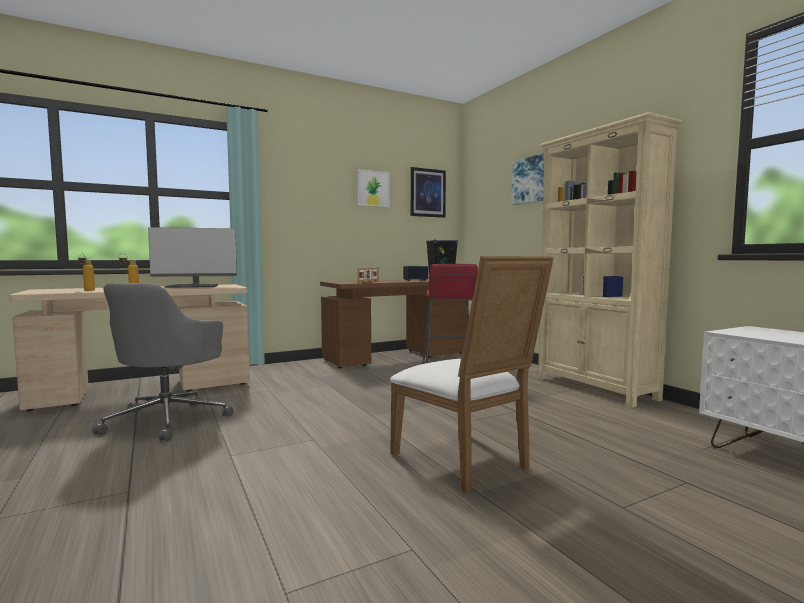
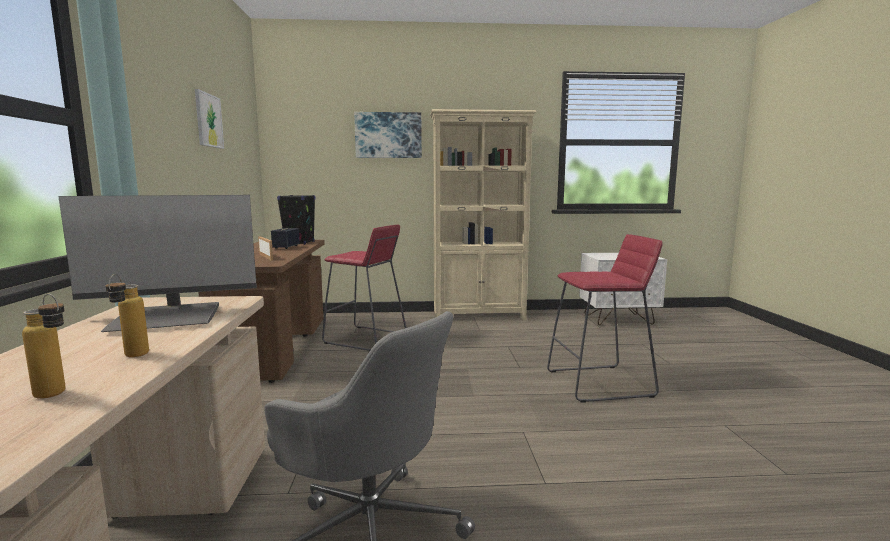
camera: 65 degrees left, 5 degrees up
monitor [148,227,237,288] -> monitor turned 60 degrees clockwise [58,195,257,332]
white chair [390,256,554,493] -> red stool [547,234,663,403]
picture [411,167,446,218] -> none

